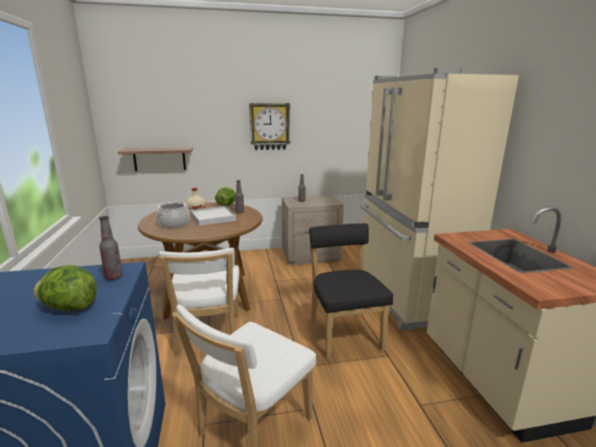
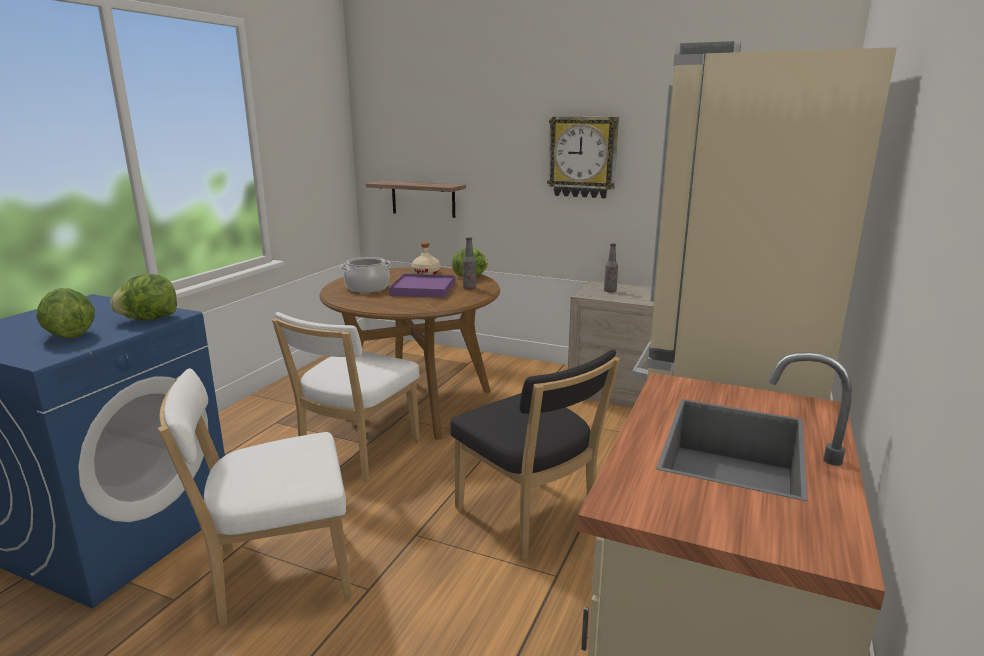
camera: 35 degrees right, 0 degrees up
bottle [99,216,123,280] -> lettuce [110,274,177,320]
white tray [191,206,236,226] -> purple tray [389,274,455,298]
black chair [309,223,393,359] -> black chair turned 120 degrees clockwise [450,350,620,559]

